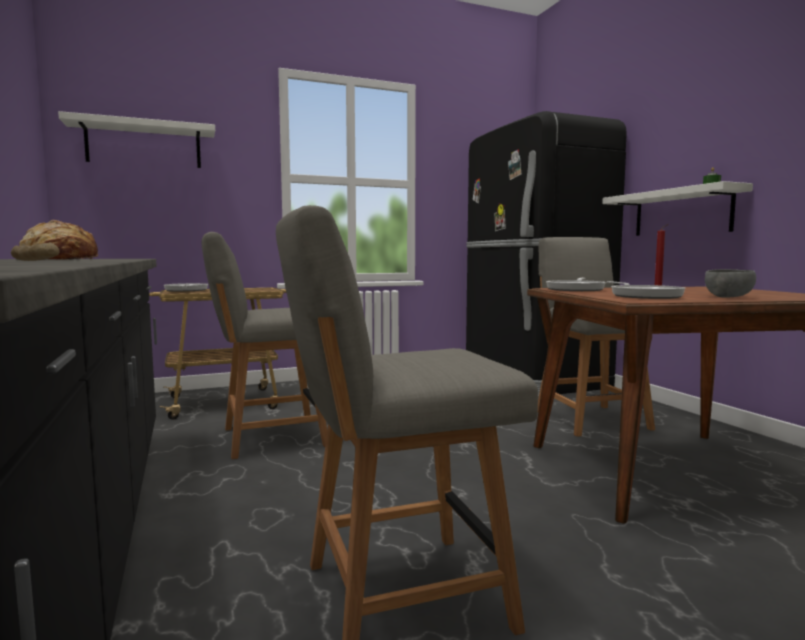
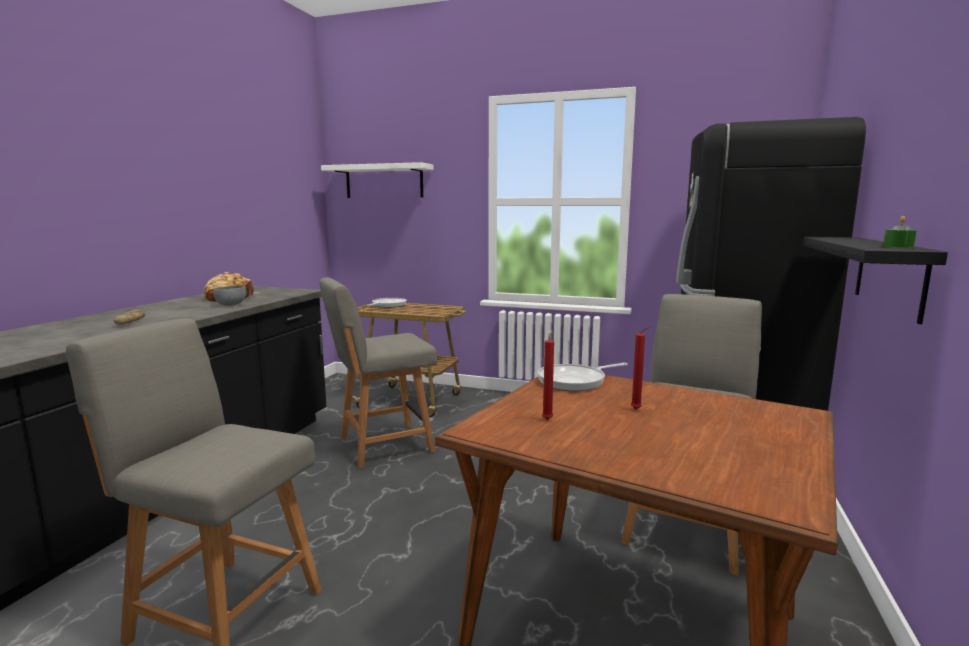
camera: 40 degrees right, 5 degrees up
grey chair [202,232,327,459] -> grey chair turned 45 degrees counterclockwise [320,277,437,468]
white shelf [602,181,753,236] -> black shelf [803,237,948,324]
frying pan [606,281,686,299] -> red candle [542,330,554,420]
grey bowl [705,269,756,297] -> grey bowl moved to [213,285,246,306]

